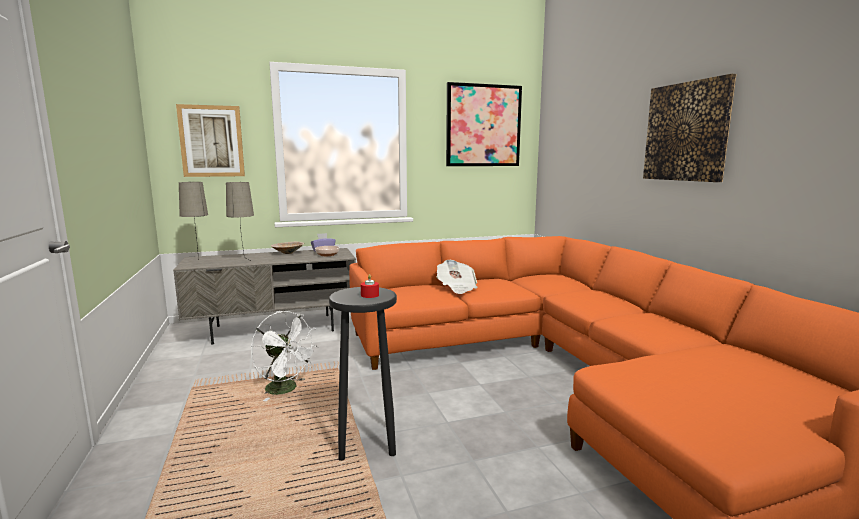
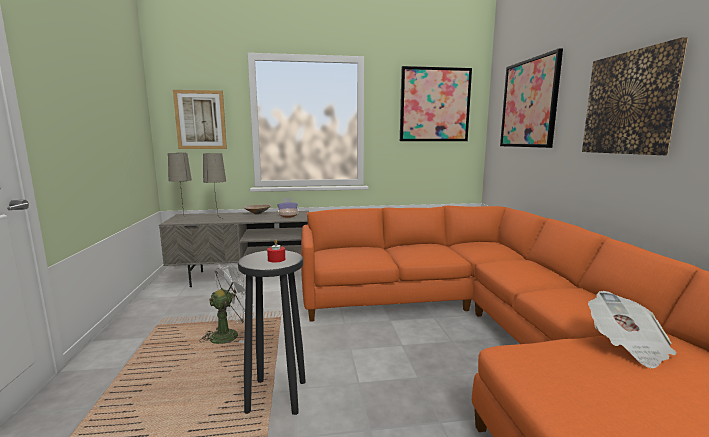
camera: 10 degrees right, 0 degrees up
white fan [251,311,319,401] -> white fan turned 90 degrees counterclockwise [199,265,254,344]
newspaper [437,260,478,294] -> newspaper moved to [588,291,676,369]
none -> picture [500,48,563,148]

